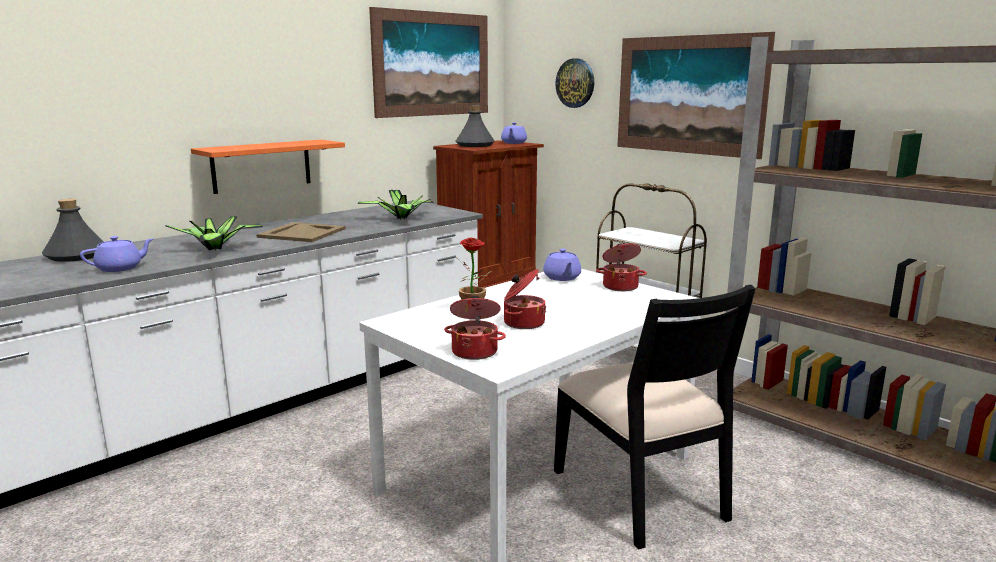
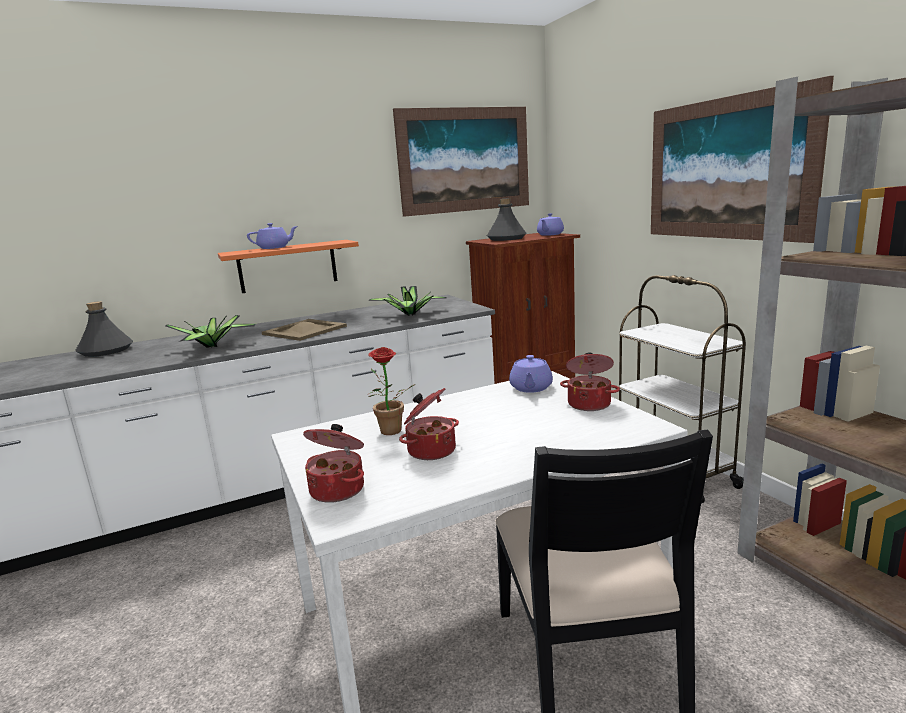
camera: 20 degrees right, 0 degrees up
purple teapot [80,236,154,272] -> purple teapot moved to [247,223,298,249]
wall clock [555,58,594,108] -> none

